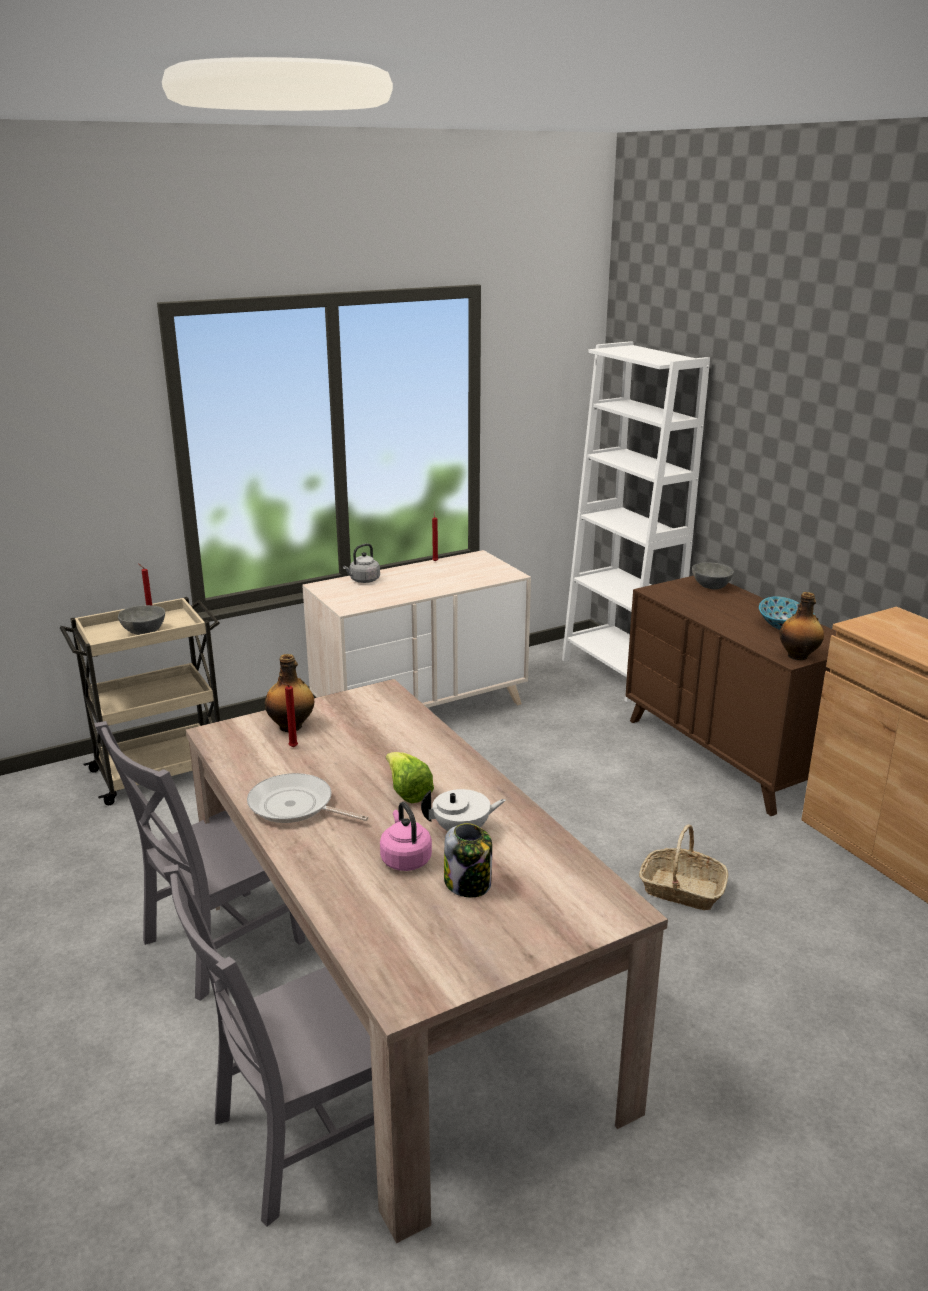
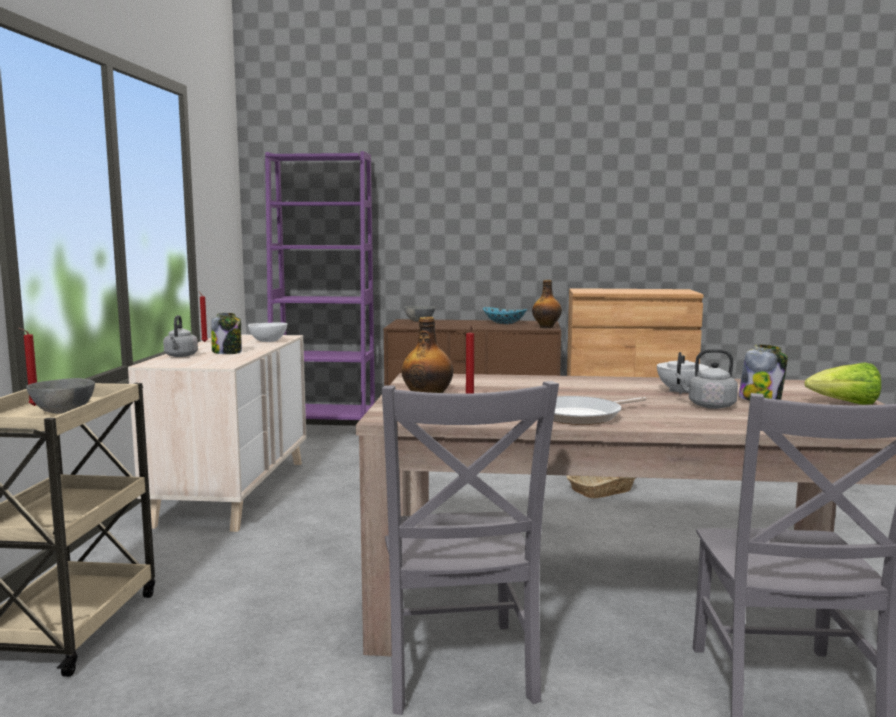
camera: 55 degrees left, 15 degrees down
pink kettle [380,802,432,871] -> grey kettle [676,349,738,409]
lettuce [386,752,434,803] -> lettuce moved to [805,362,881,405]
white bookcase [562,341,710,702] -> purple bookcase [265,151,375,420]
none -> jar [211,313,242,354]
none -> white bowl [248,323,287,342]

